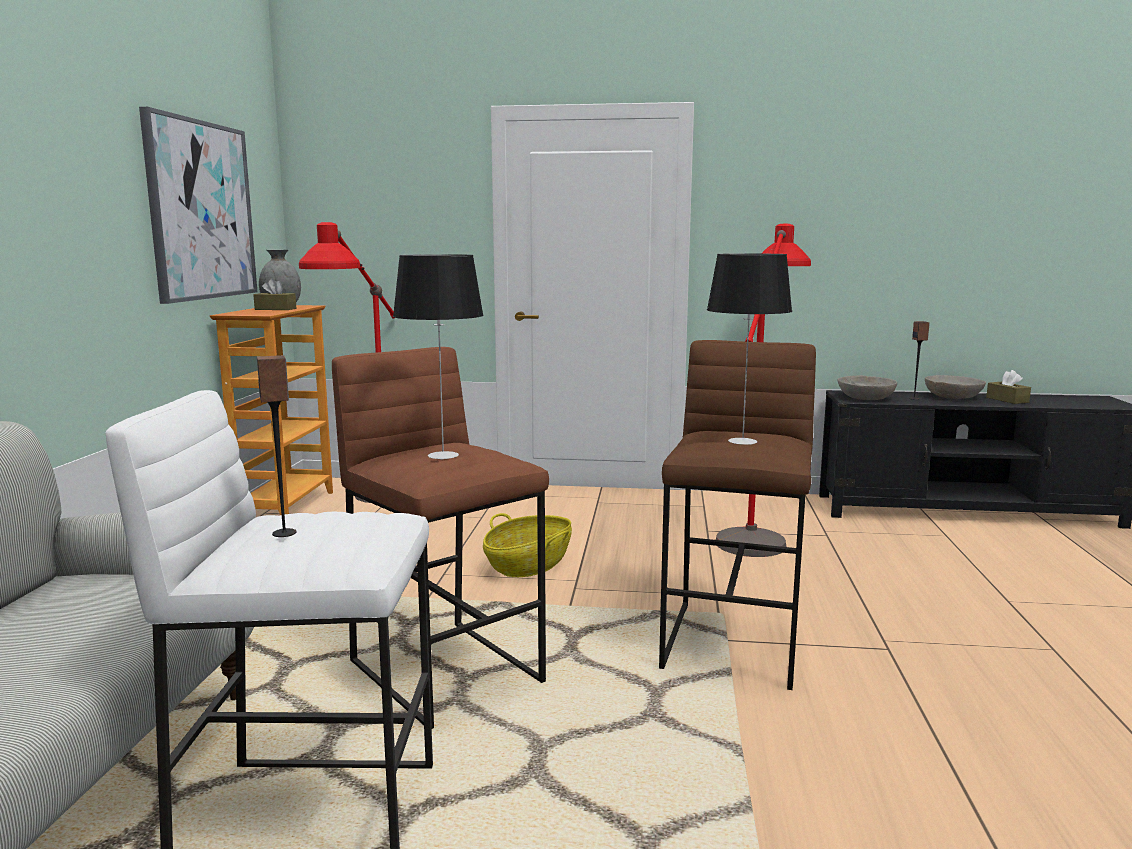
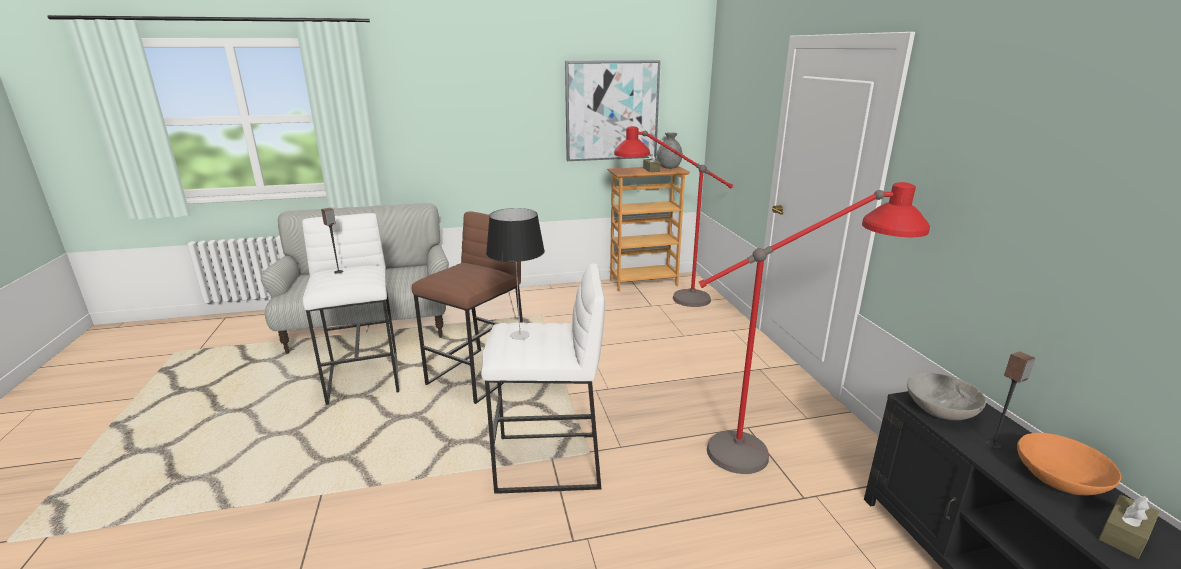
camera: 70 degrees right, 10 degrees up
table lamp [393,254,483,459] -> none
basket [483,513,572,577] -> none
brown stool [659,340,816,690] -> white stool [481,263,605,494]
grey bowl [925,375,986,399] -> orange bowl [1017,433,1121,495]

